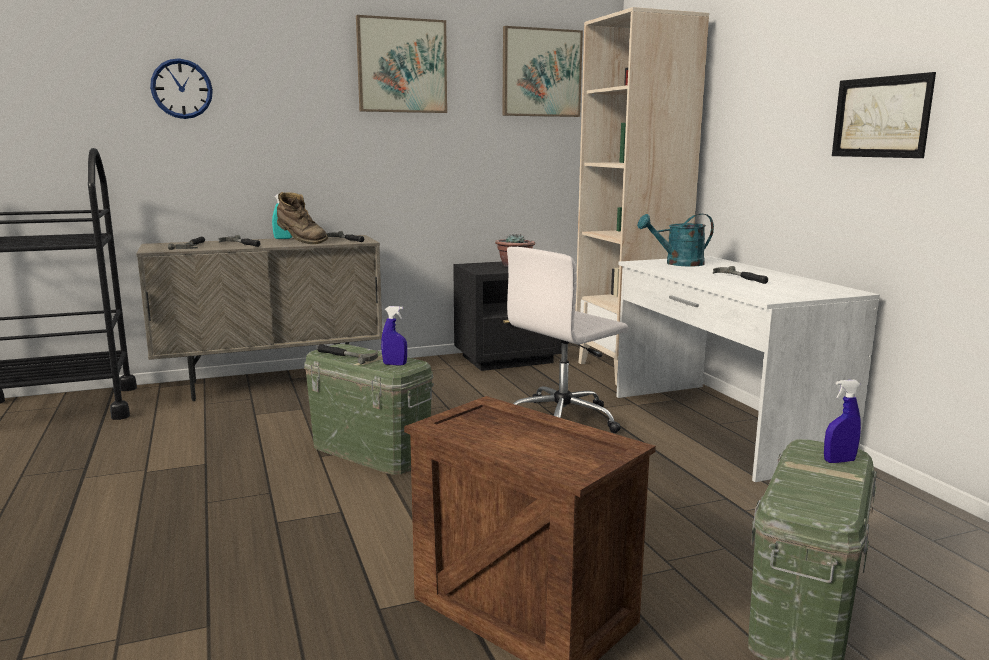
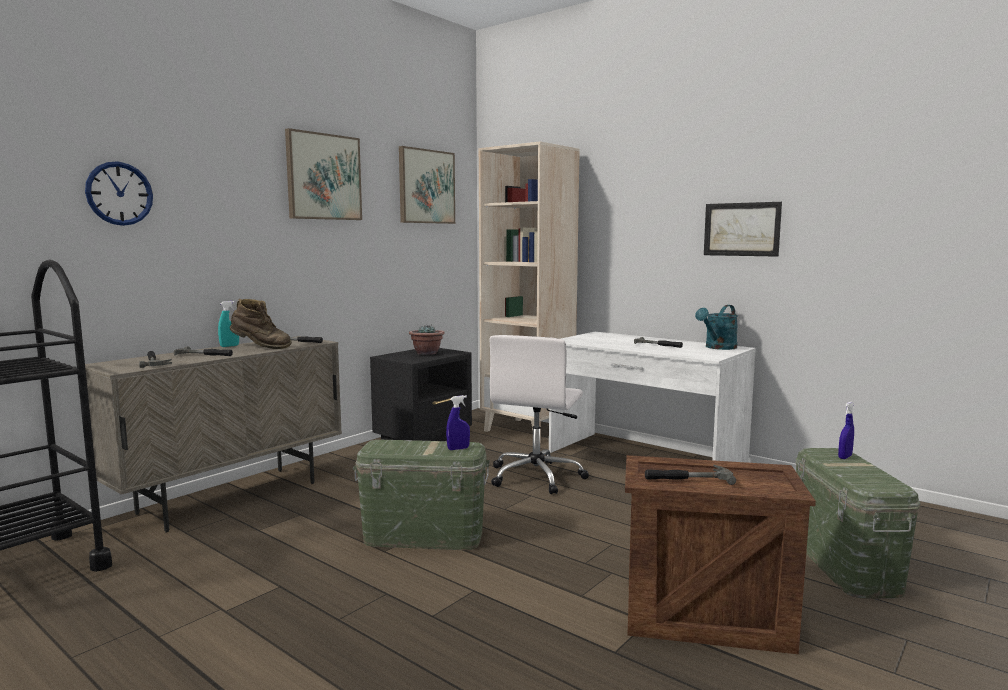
camera: 30 degrees left, 5 degrees down
hammer [317,344,378,364] -> hammer moved to [645,465,736,485]
turquoise watering can [637,214,714,267] -> turquoise watering can moved to [695,305,738,350]

